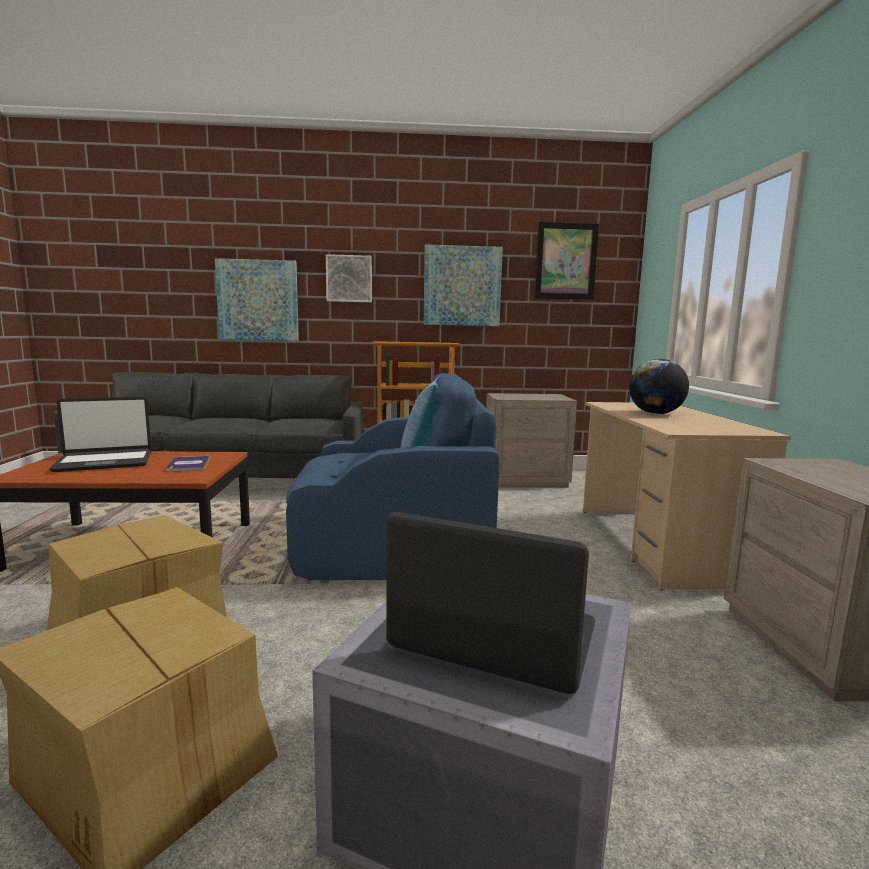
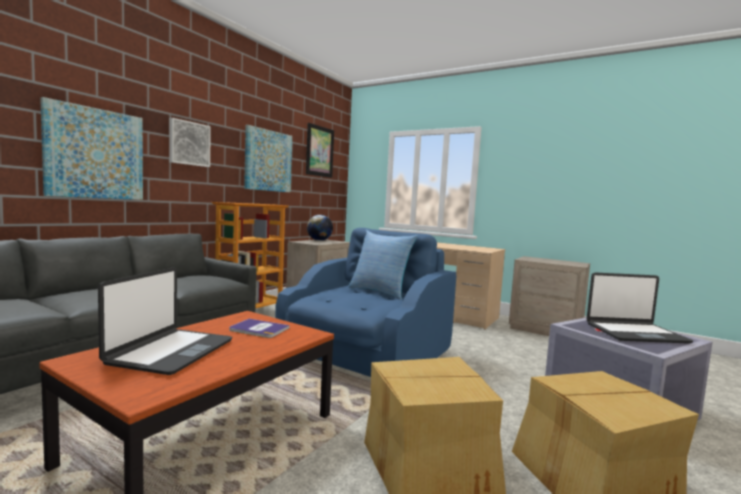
camera: 55 degrees left, 5 degrees down
laptop [386,512,595,694] -> laptop turned 150 degrees counterclockwise [586,272,693,343]
globe [629,359,689,414] -> globe moved to [307,215,333,241]

